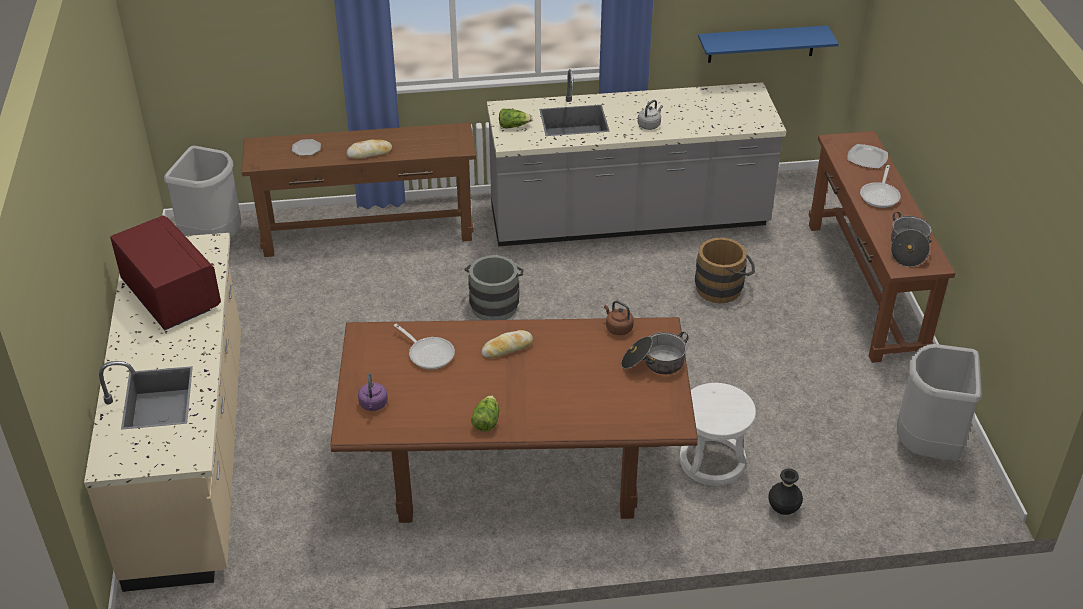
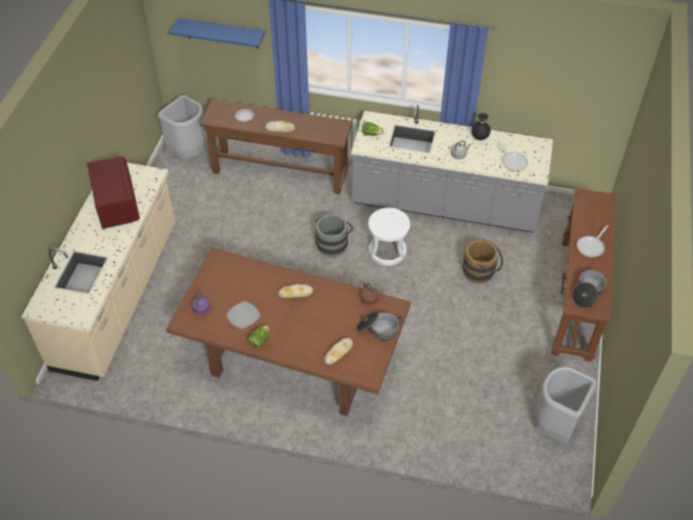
camera: 20 degrees right, 10 degrees up
frying pan [394,324,455,369] -> frying pan moved to [498,140,528,171]
white stool [680,383,756,486] -> white stool moved to [368,208,410,266]
blue shelf [698,25,839,63] -> blue shelf moved to [169,18,265,48]
black vase [768,468,803,515] -> black vase moved to [471,113,491,140]
plate [847,144,888,169] -> plate moved to [226,301,261,329]
none -> bread [324,338,353,364]

